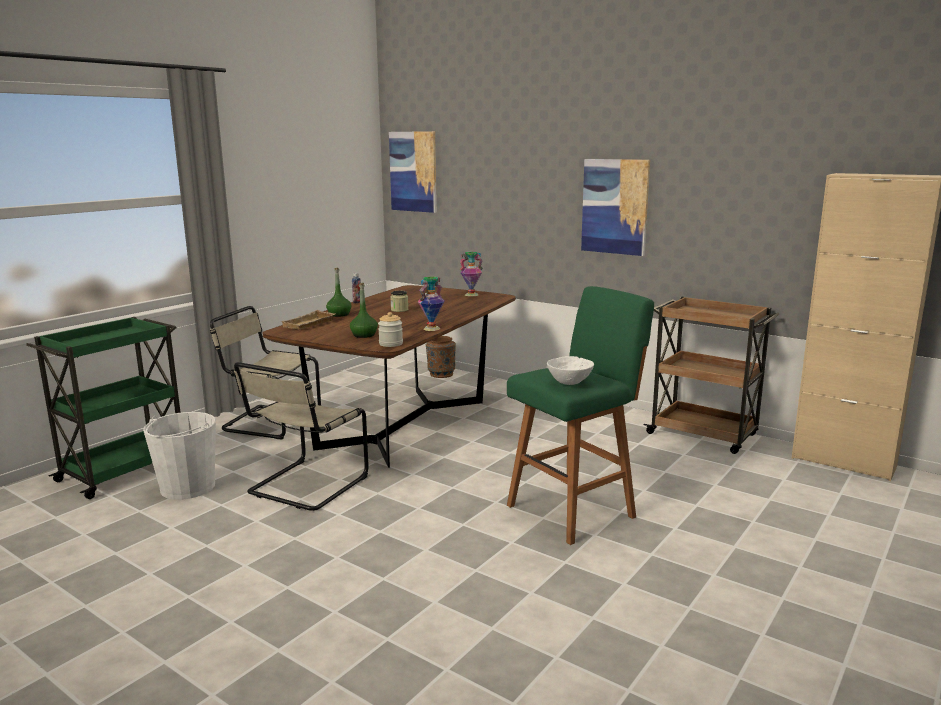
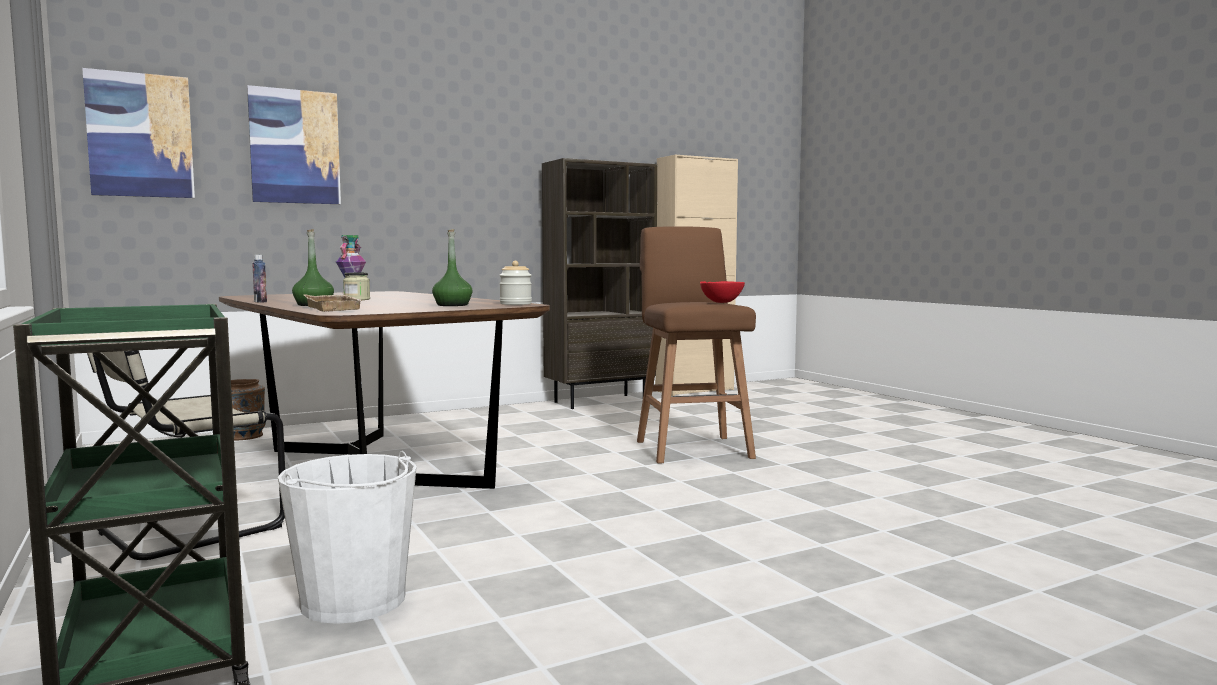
camera: 65 degrees left, 10 degrees down
beige chair [234,362,369,511] -> none
vase [418,277,444,331] -> none
green stool [507,286,654,545] -> brown stool [637,226,756,464]
white bowl [547,356,594,385] -> red bowl [700,281,745,303]
picture [581,159,650,256] -> picture moved to [247,85,341,204]
brown cart [644,297,780,454] -> brown bookcase [542,158,657,409]

